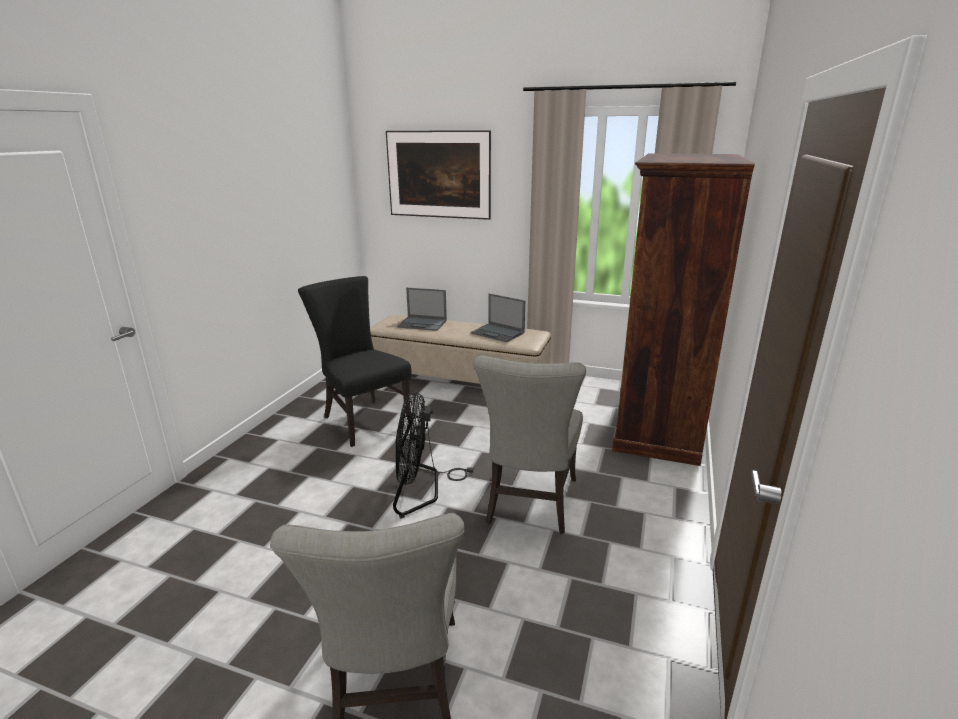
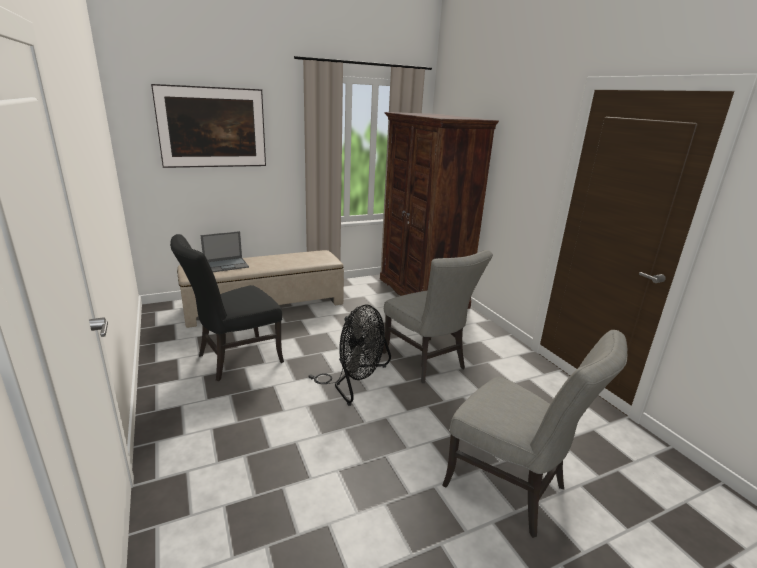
camera: 45 degrees left, 0 degrees up
black chair [298,276,412,447] -> black chair turned 45 degrees counterclockwise [170,234,284,381]
black fan [393,392,475,519] -> black fan turned 105 degrees counterclockwise [308,305,391,406]
laptop [470,294,525,342] -> none

